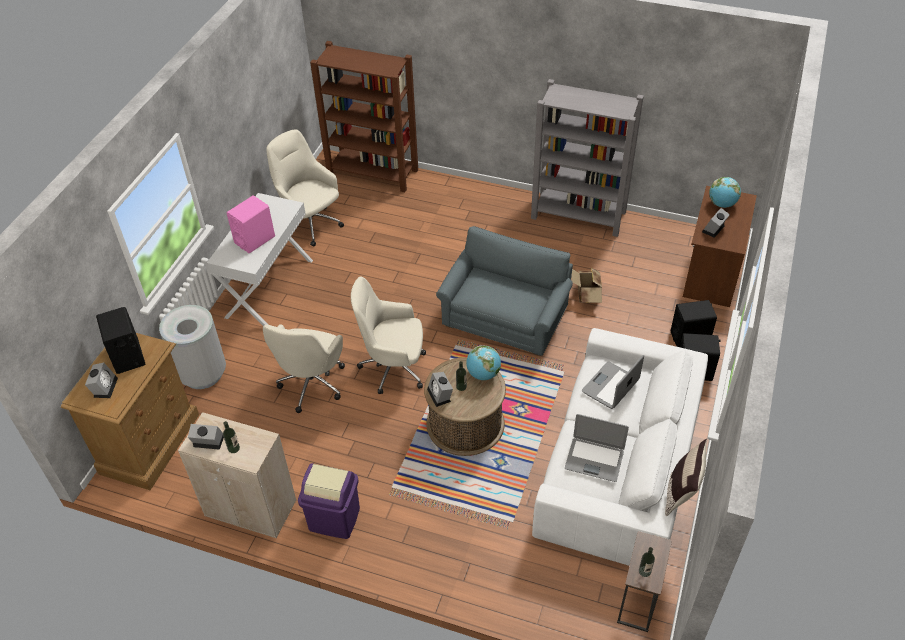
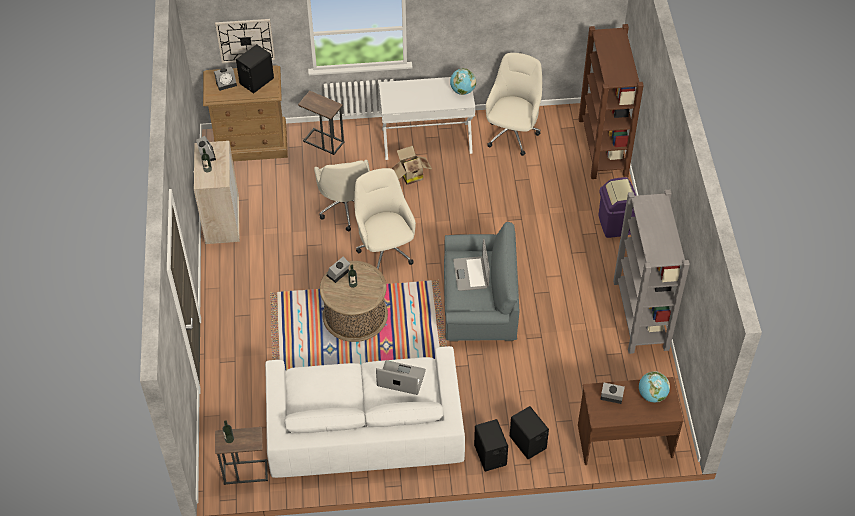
camera: 65 degrees right, 5 degrees up
grey trash can [159,305,226,389] -> brown side table [298,91,345,155]
pink speaker [226,195,275,254] -> none
beige office chair [263,324,345,413] -> beige office chair turned 90 degrees counterclockwise [314,160,370,232]
purple trash can [298,463,360,539] -> purple trash can moved to [598,177,637,238]
globe [466,346,501,380] -> globe moved to [450,68,476,95]
laptop [565,414,629,482] -> laptop moved to [453,238,490,291]
cardboard box [571,268,602,303] -> cardboard box moved to [391,146,432,185]
pillow [665,439,707,516] -> none
none -> wall clock [215,19,275,63]

